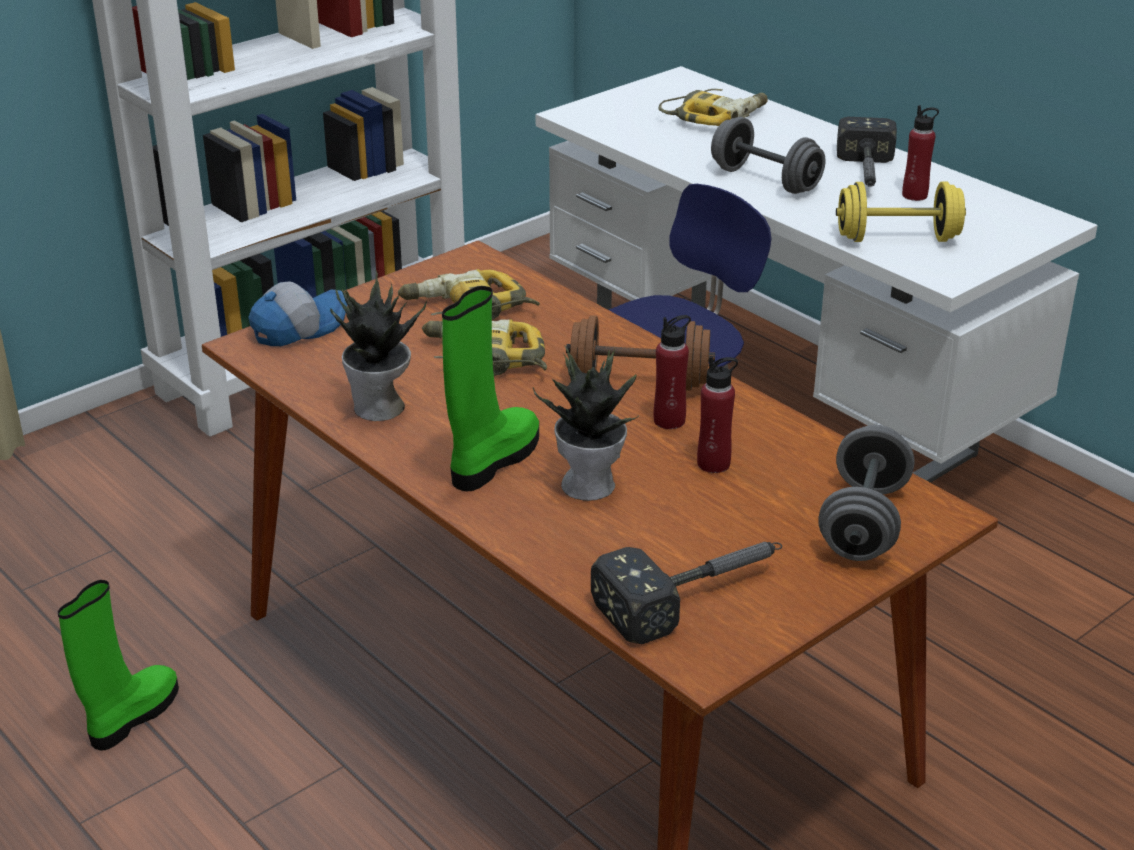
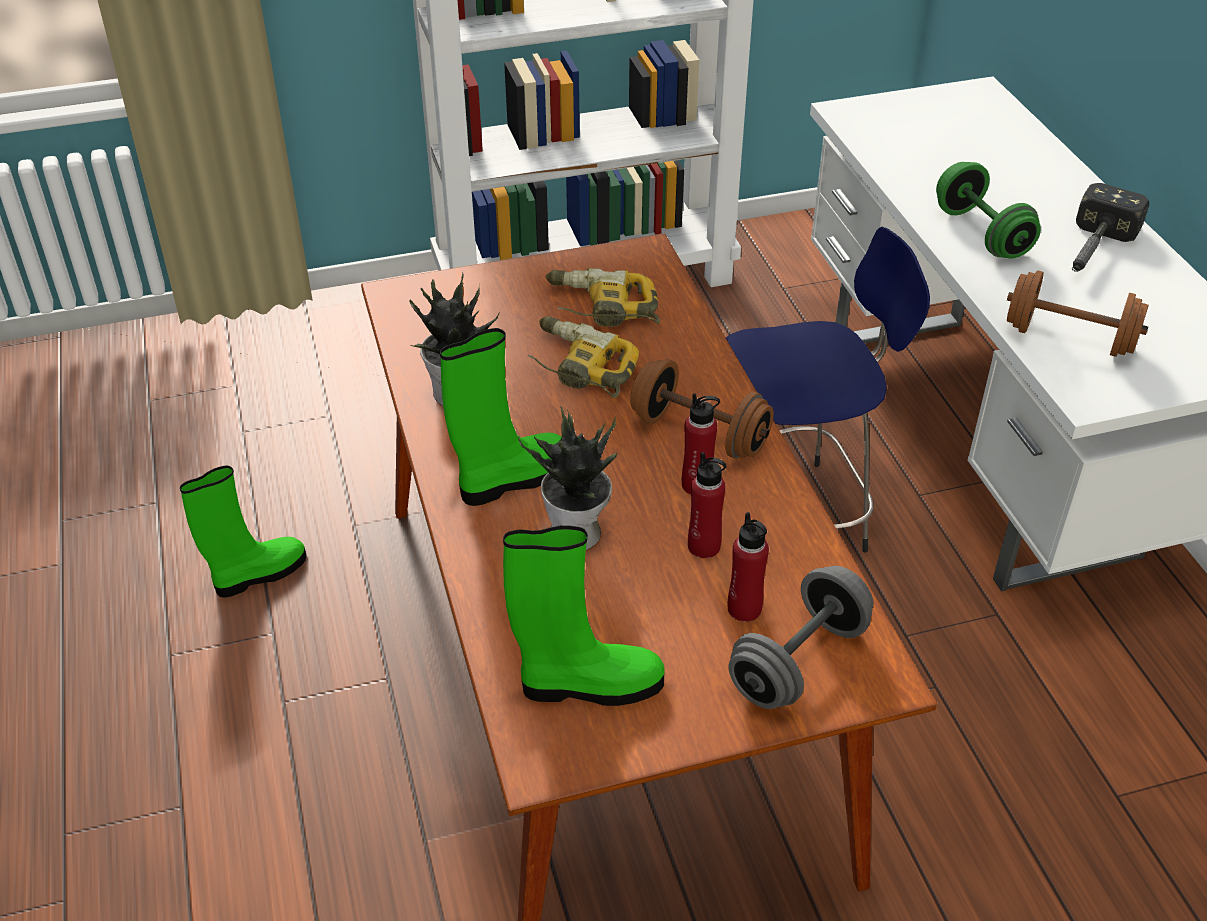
camera: 25 degrees right, 10 degrees up
cap [248,281,348,346] -> none
hammer [591,542,782,644] -> green boot [503,525,665,706]
power drill [659,89,768,126] -> none
grey dumbbell [711,117,825,194] -> green dumbbell [936,162,1041,259]
yellow dumbbell [836,181,966,242] -> brown dumbbell [1007,270,1149,357]
red bottle [902,105,939,201] -> red bottle moved to [727,512,769,622]

